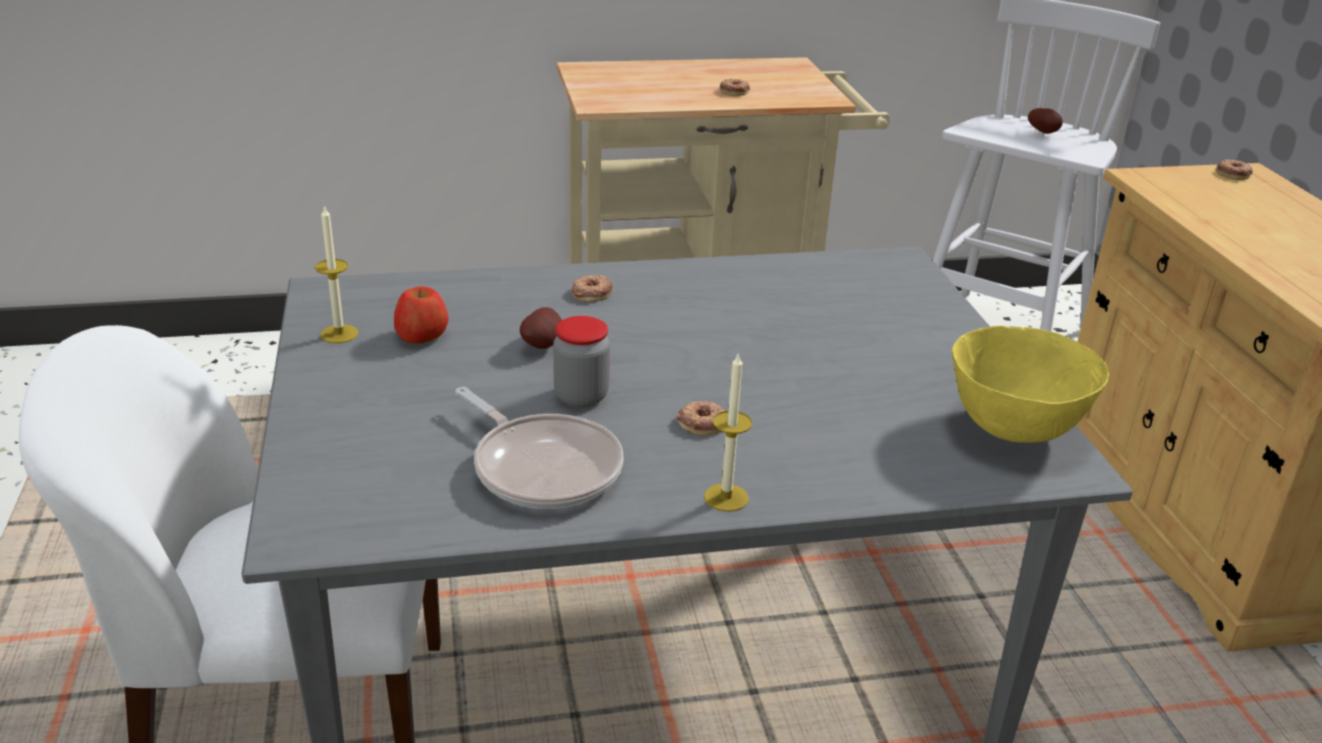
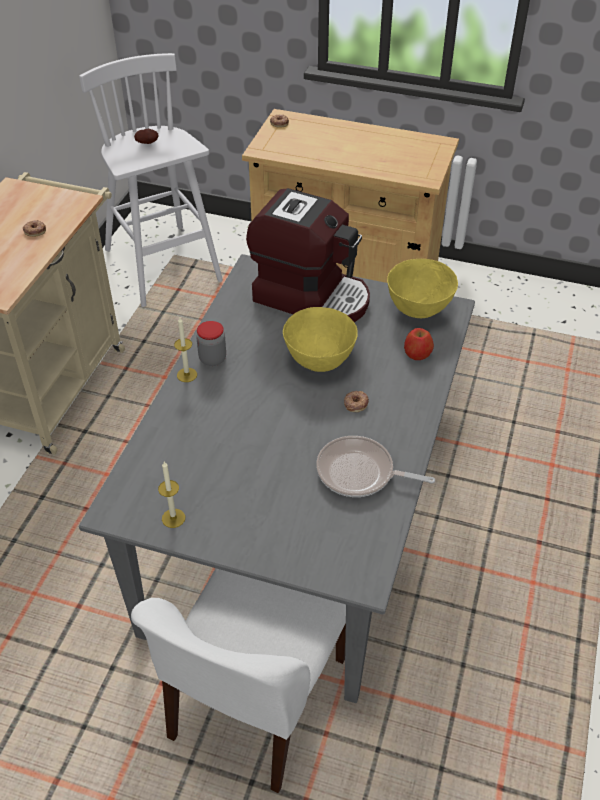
camera: 60 degrees left, 15 degrees up
apple [394,286,449,344] -> apple moved to [404,328,434,360]
frying pan [455,387,624,509] -> frying pan turned 150 degrees counterclockwise [316,436,435,497]
potato [520,307,562,349] -> none
jar [553,316,610,407] -> jar moved to [196,321,226,366]
donut [571,275,612,302] -> none
candle [704,354,752,512] -> candle moved to [174,318,197,382]
none -> coffee machine [246,188,370,322]
none -> yellow bowl [283,307,358,372]

